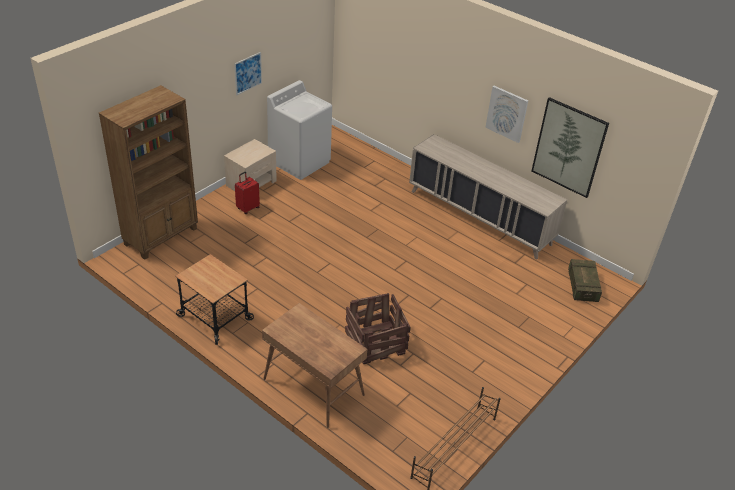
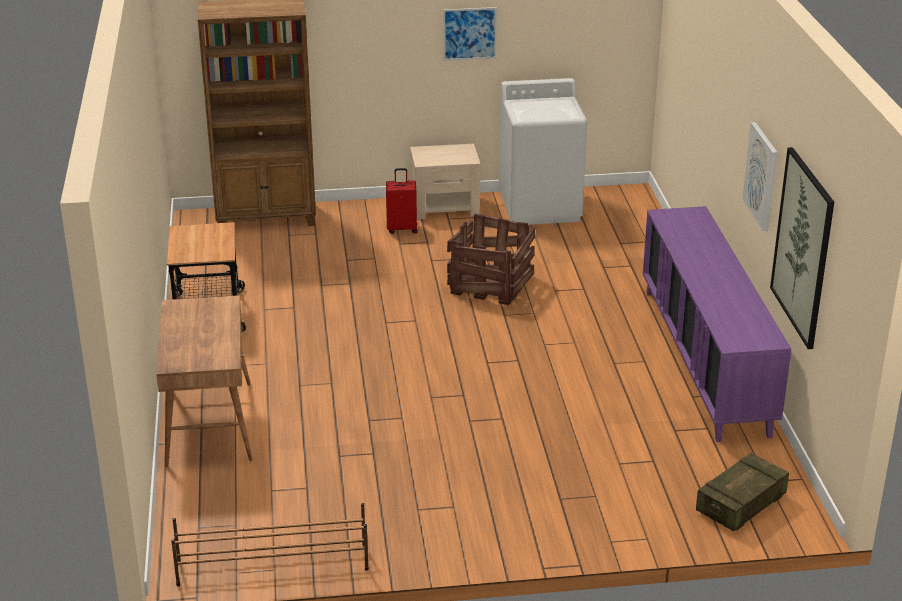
camera: 45 degrees right, 10 degrees down
crate [345,293,411,364] -> crate moved to [447,214,535,305]
beige cabinet [409,134,567,260] -> purple cabinet [643,206,791,442]

